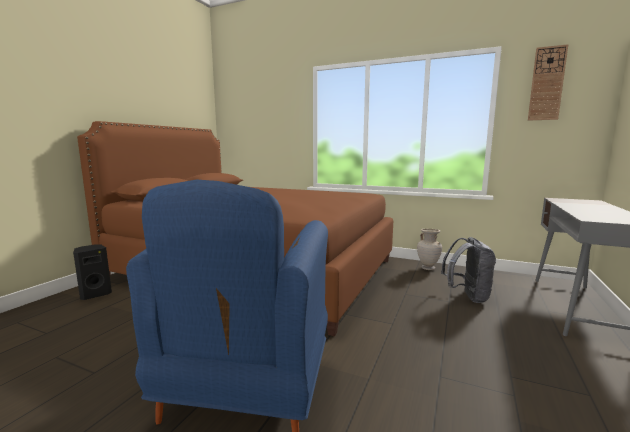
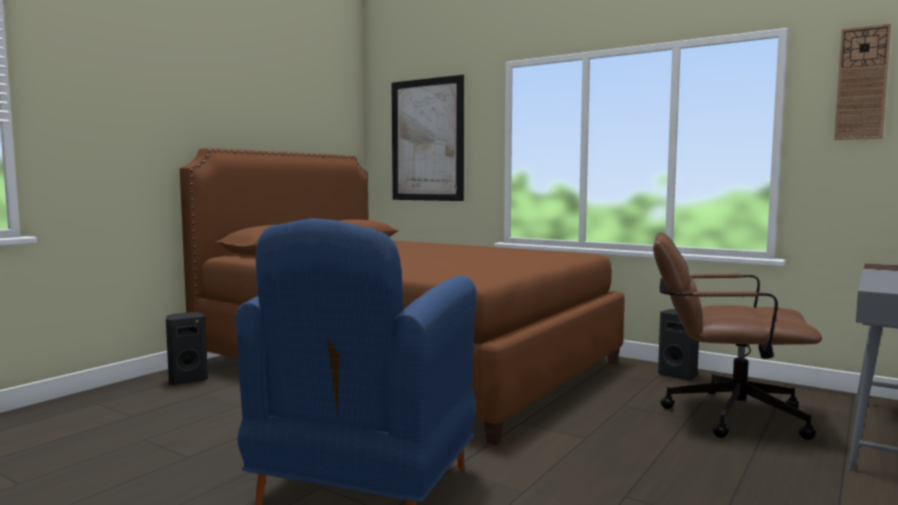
camera: 10 degrees right, 5 degrees down
beige vase [417,229,442,270] -> black speaker [658,309,699,381]
grey backpack [441,237,496,303] -> brown office chair [653,232,822,440]
none -> picture [391,75,464,201]

